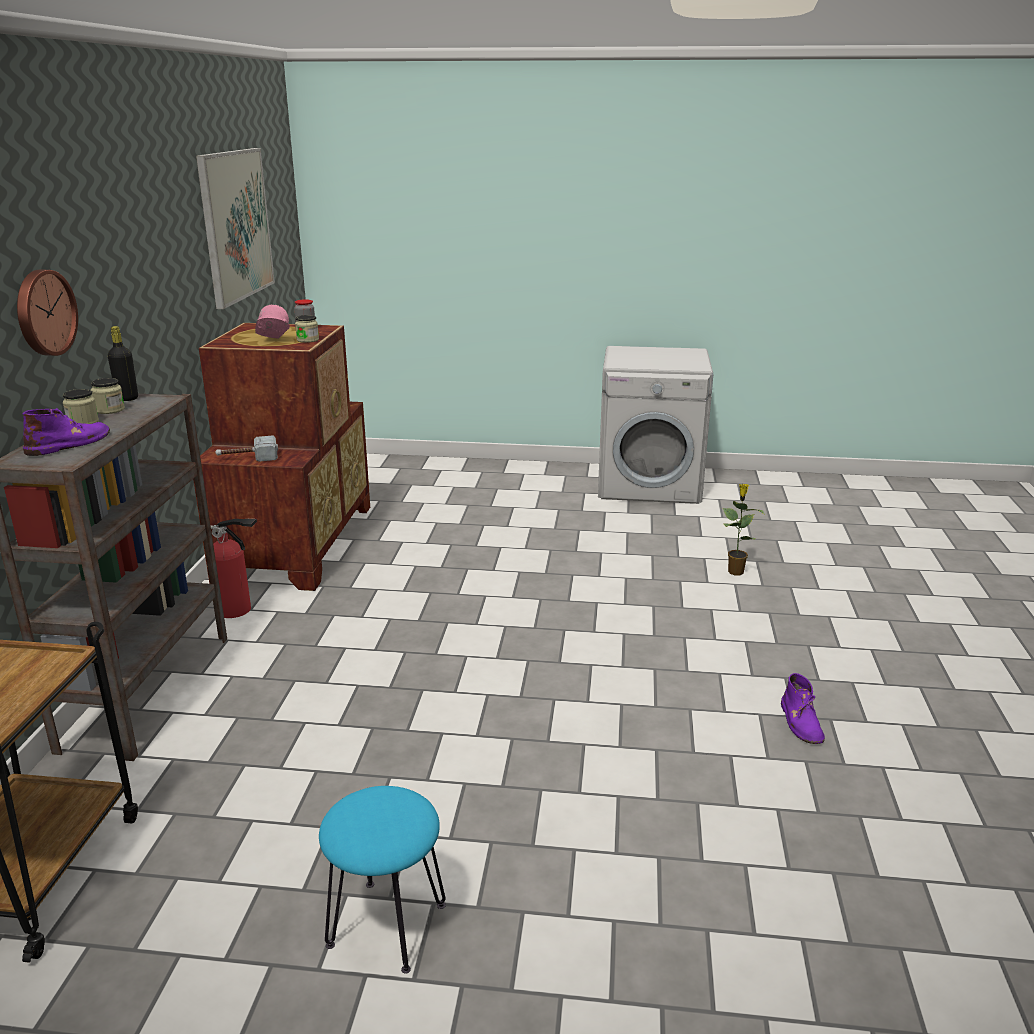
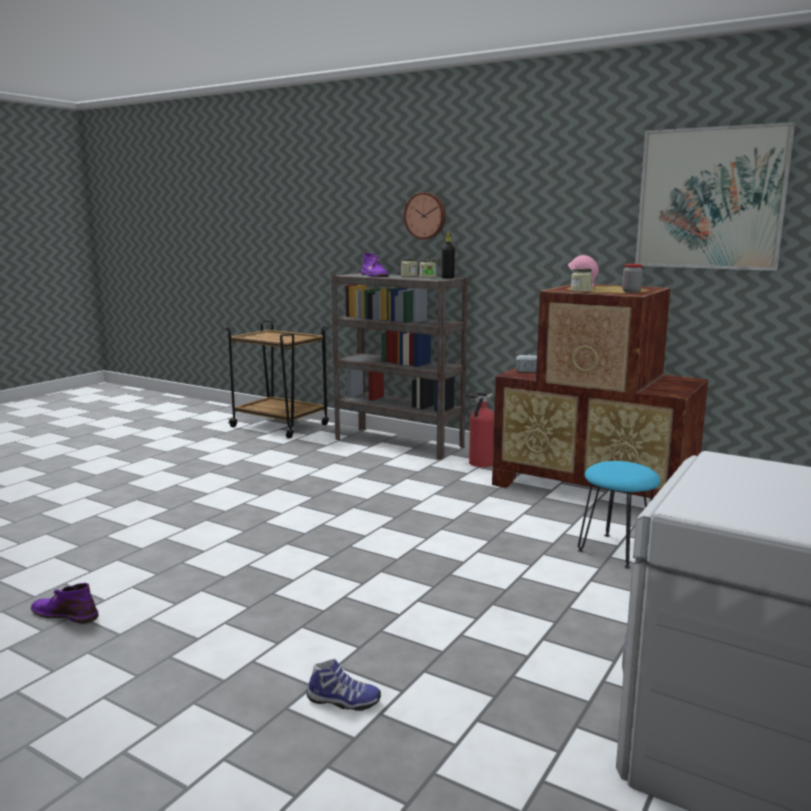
camera: 115 degrees right, 10 degrees down
turquoise stool [319,786,446,974] -> turquoise stool moved to [578,461,660,569]
potted plant [723,483,764,575] -> shoe [306,659,381,711]

